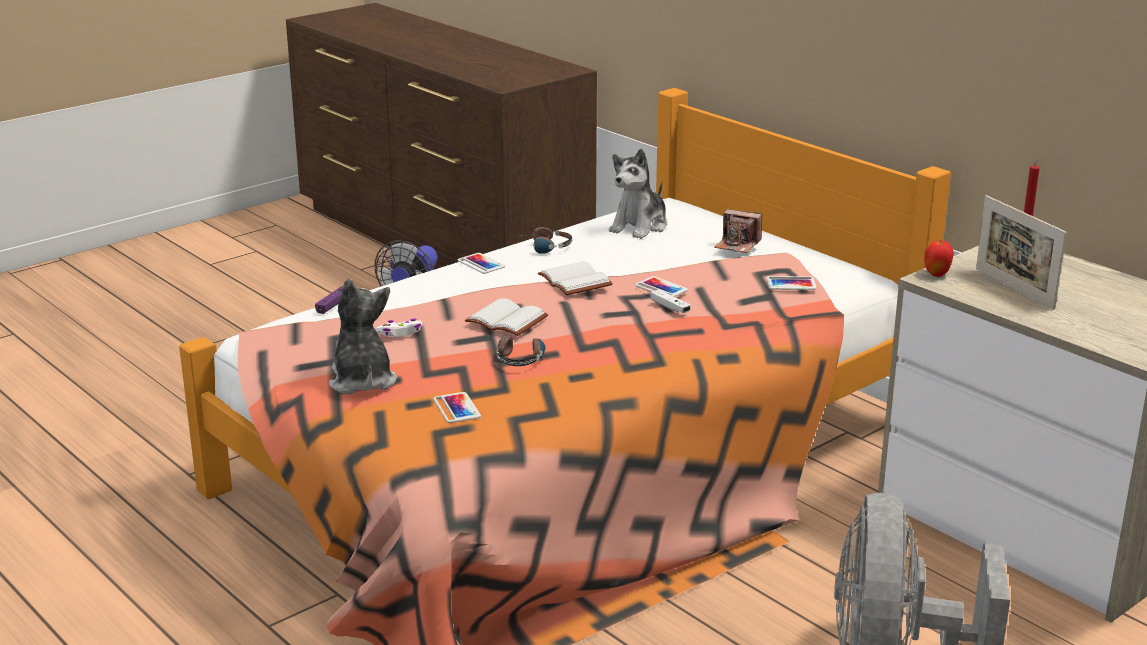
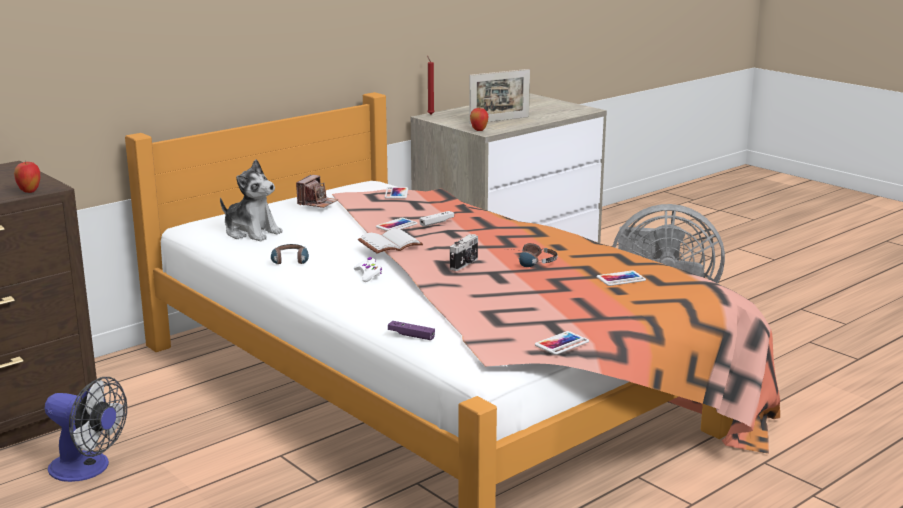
camera: 90 degrees left, 5 degrees down
plush toy [329,279,397,395] -> none
white game controller [375,319,423,338] -> white game controller moved to [354,257,382,282]
phone [458,253,505,274] -> phone moved to [535,331,589,355]
white book [465,299,548,336] -> camera [450,234,478,271]
none -> apple [14,162,40,193]

